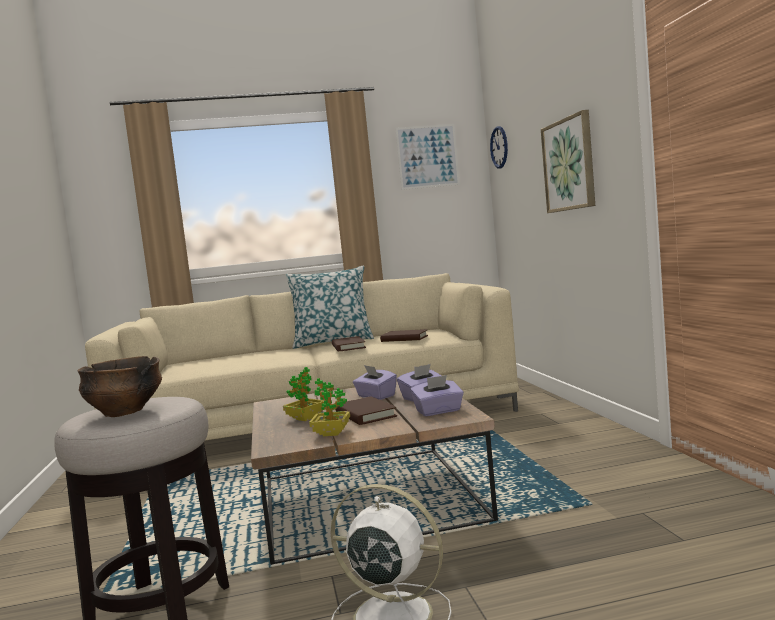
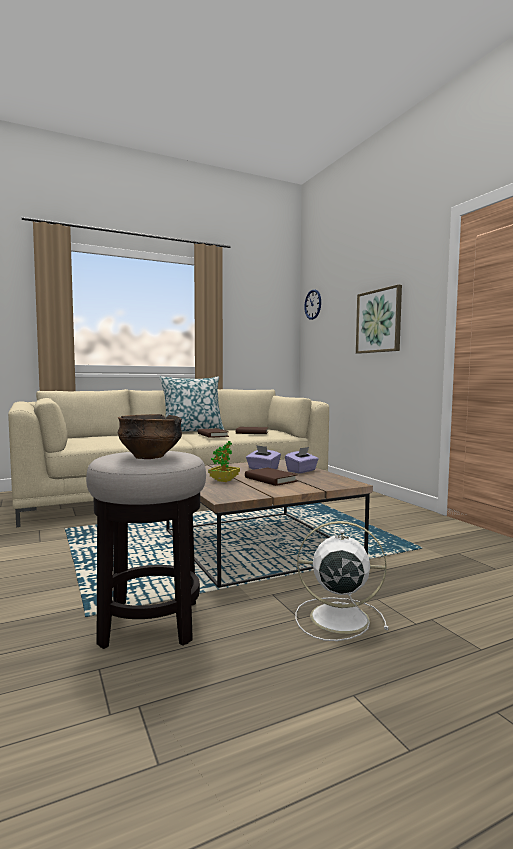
camera: 15 degrees left, 0 degrees up
potted plant [309,378,350,436] -> none
picture [395,124,460,190] -> none
purple tissue box [410,375,464,416] -> none

